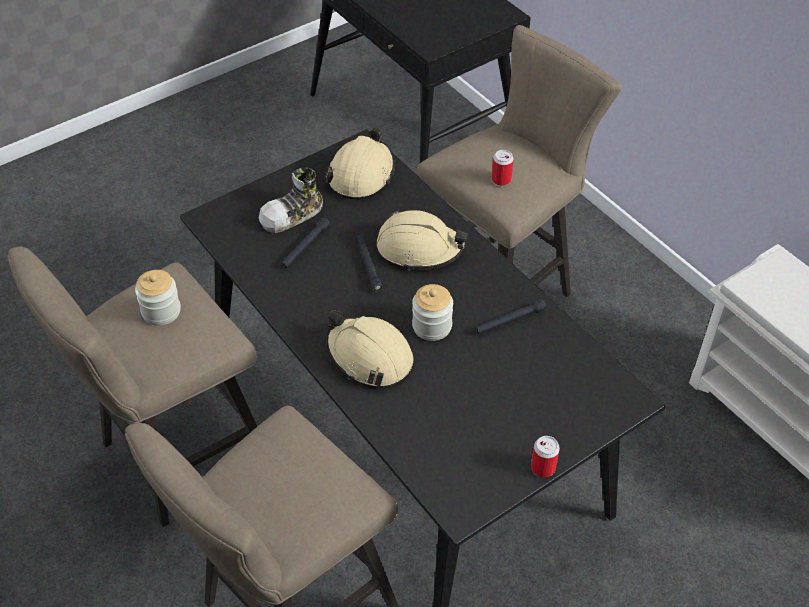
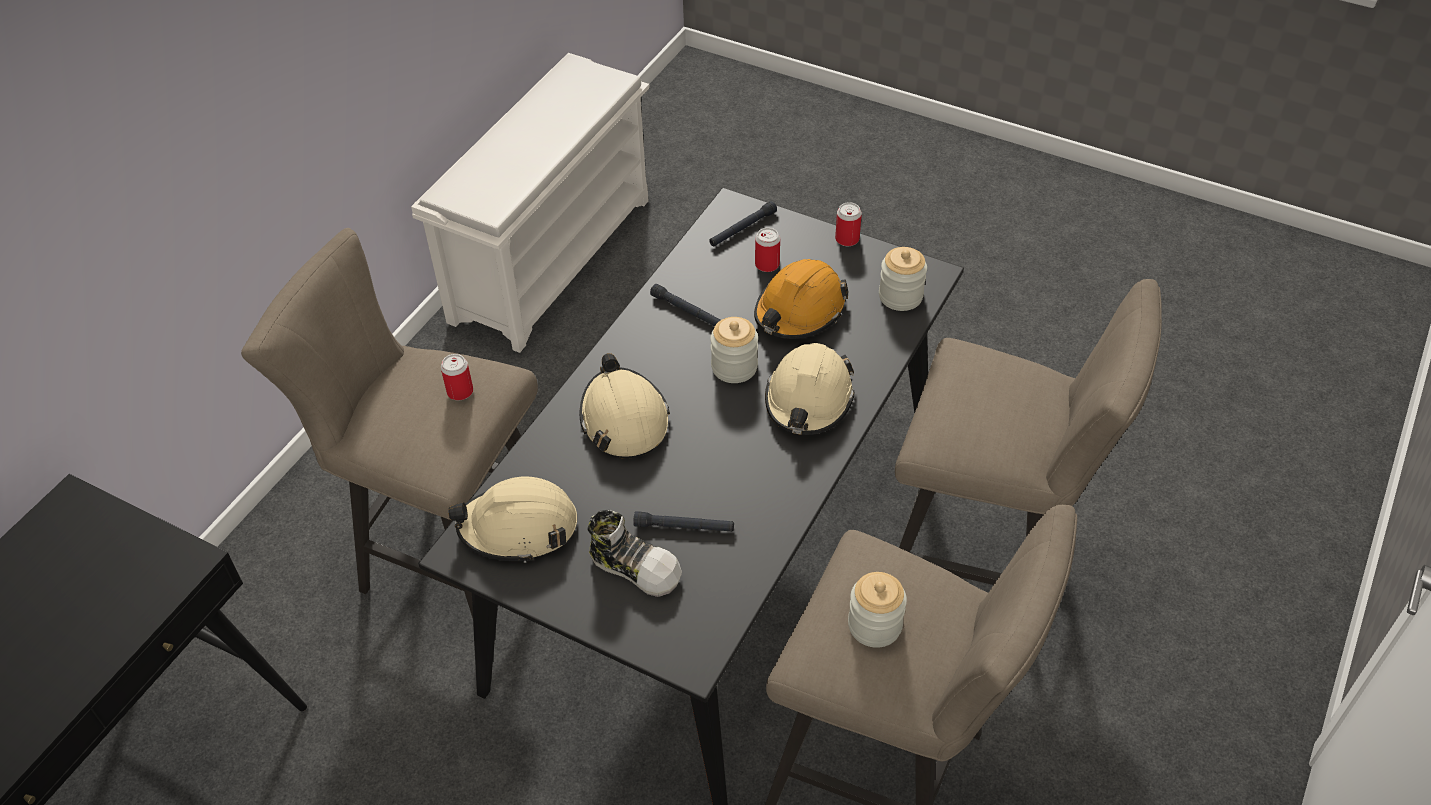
camera: 115 degrees left, 0 degrees up
black flashlight [357,235,383,293] -> black flashlight moved to [710,201,777,246]
none -> orange hard hat [754,259,848,339]
none -> can [755,228,780,272]
none -> jar [879,247,927,311]

